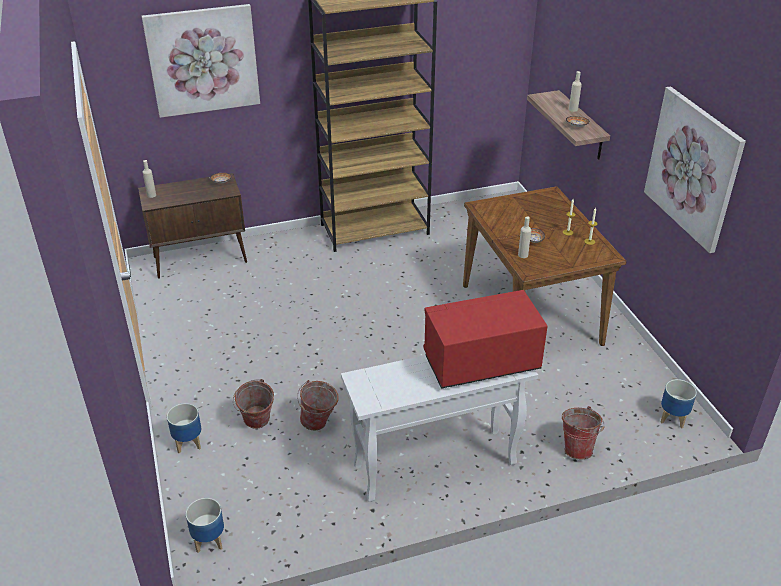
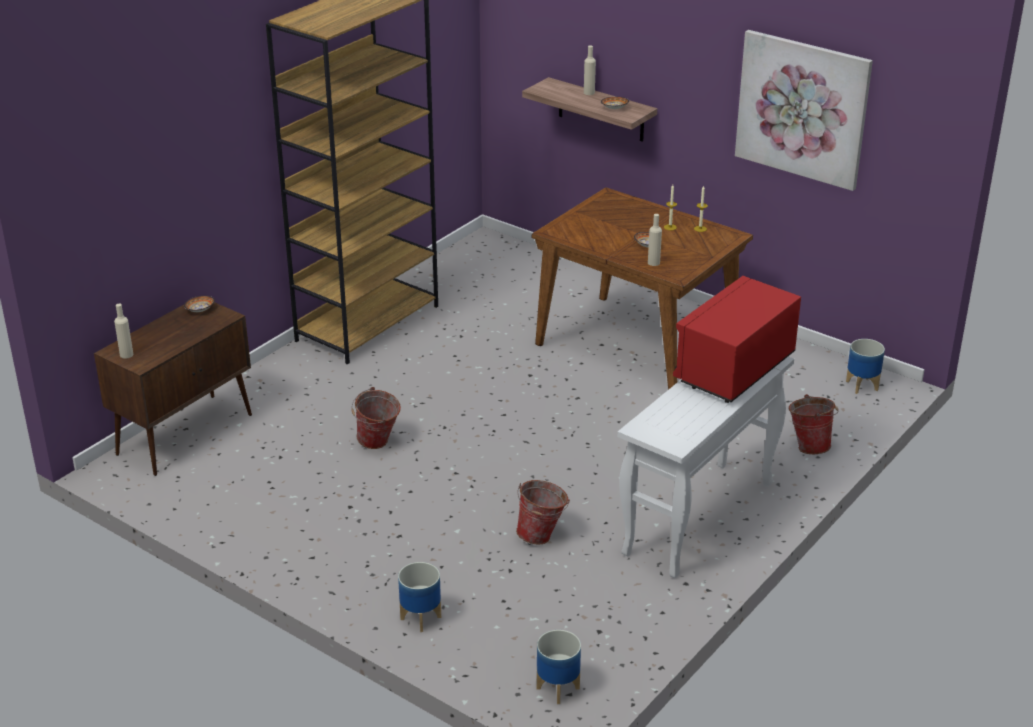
camera: 35 degrees left, 5 degrees down
picture [142,4,260,118] -> none
bucket [233,379,274,429] -> bucket moved to [351,387,401,449]

